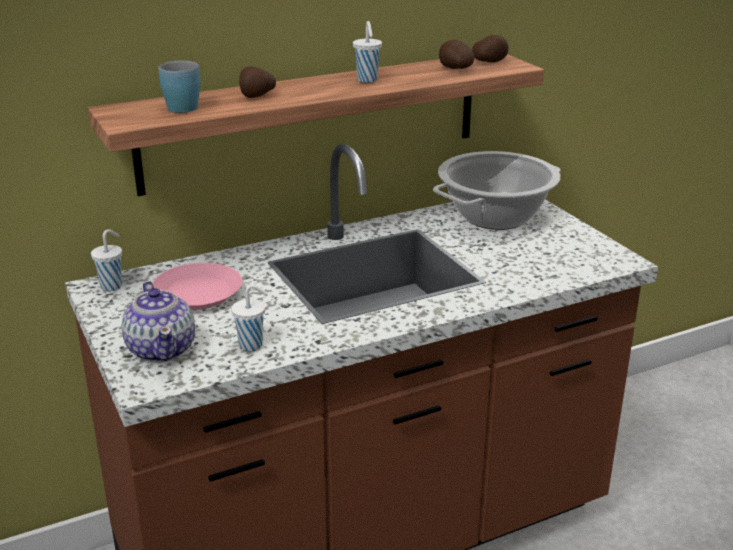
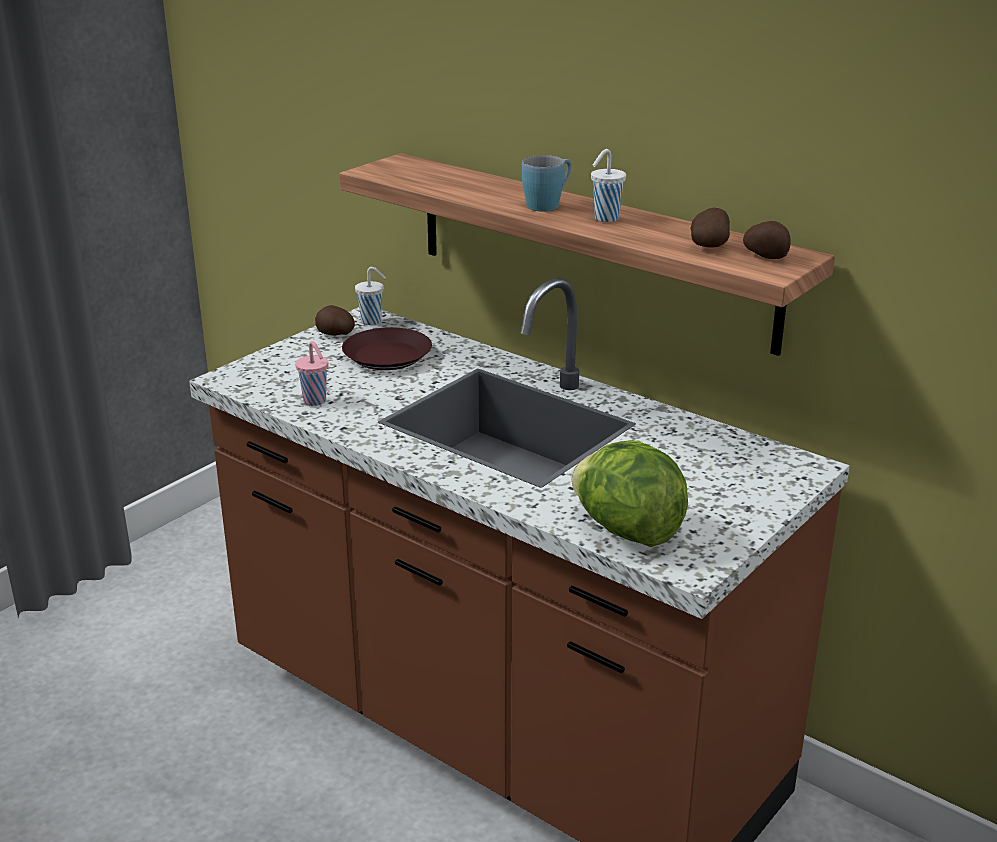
camera: 65 degrees right, 0 degrees up
teapot [121,281,195,363] -> none
pink plate [152,263,242,310] -> brown plate [342,327,432,370]
blue mug [159,61,200,113] -> blue mug moved to [522,155,572,212]
white cup [231,284,268,351] -> pink cup [295,341,329,406]
potato [239,66,276,98] -> potato moved to [315,305,355,336]
cooking pot [433,151,561,230] -> none
none -> lettuce [571,440,688,547]

